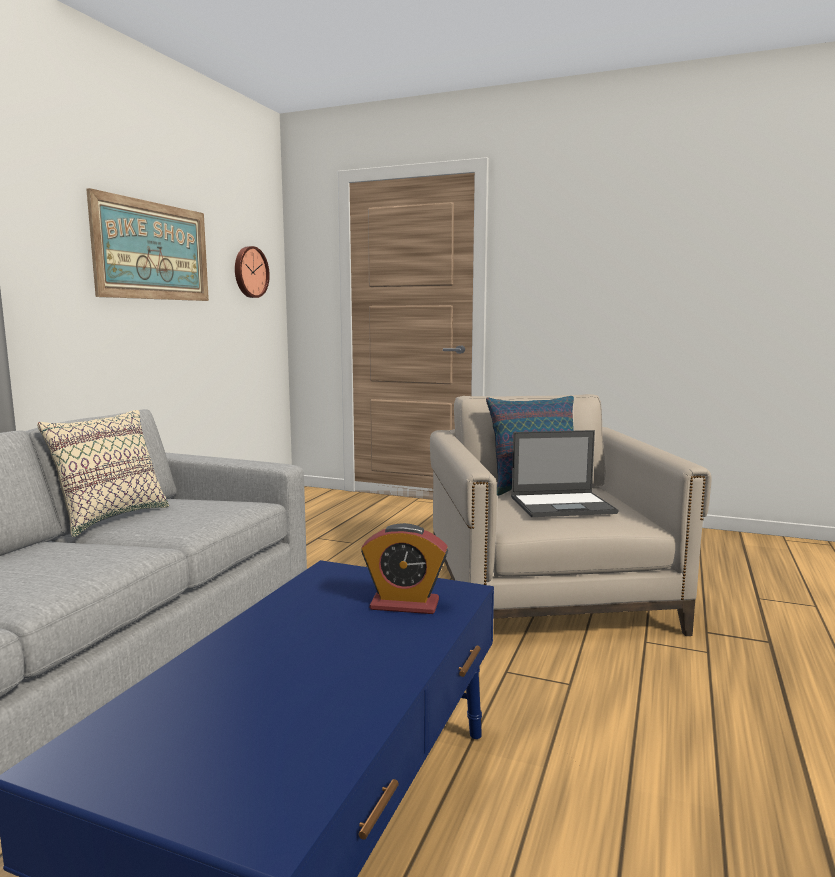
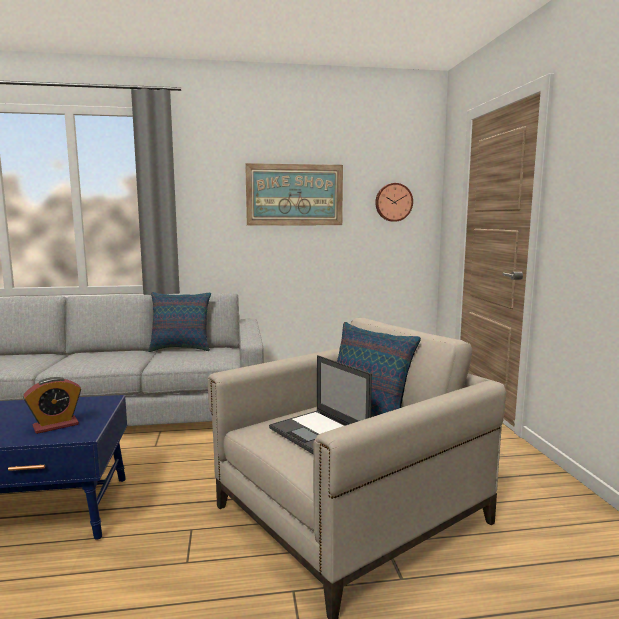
camera: 60 degrees right, 0 degrees up
beige pillow [37,410,169,537] -> blue pillow [148,292,211,352]
alarm clock [361,523,448,614] -> alarm clock turned 105 degrees counterclockwise [23,377,81,434]

